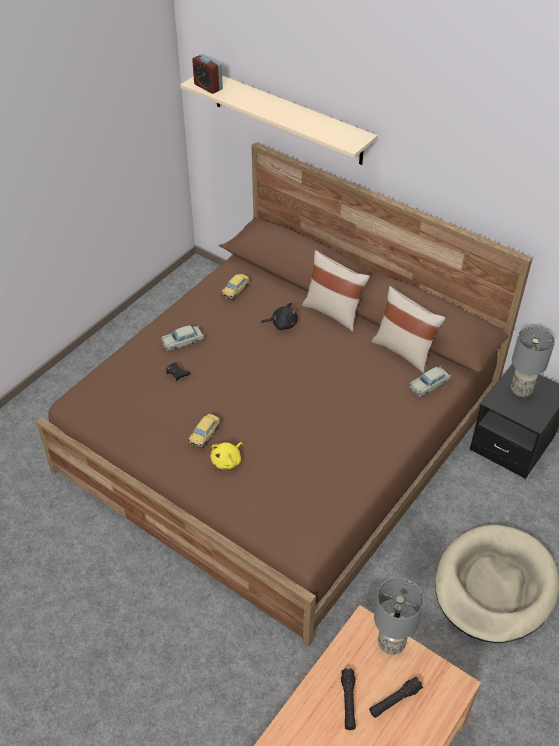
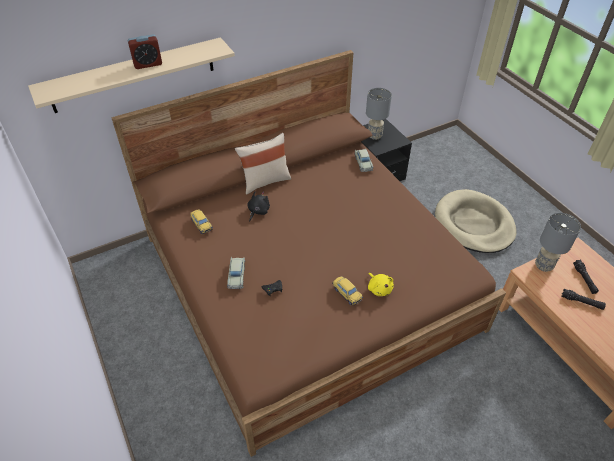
camera: 65 degrees left, 0 degrees up
alarm clock [192,54,223,94] -> alarm clock moved to [128,34,162,69]
beige pillow [372,286,446,373] -> none

